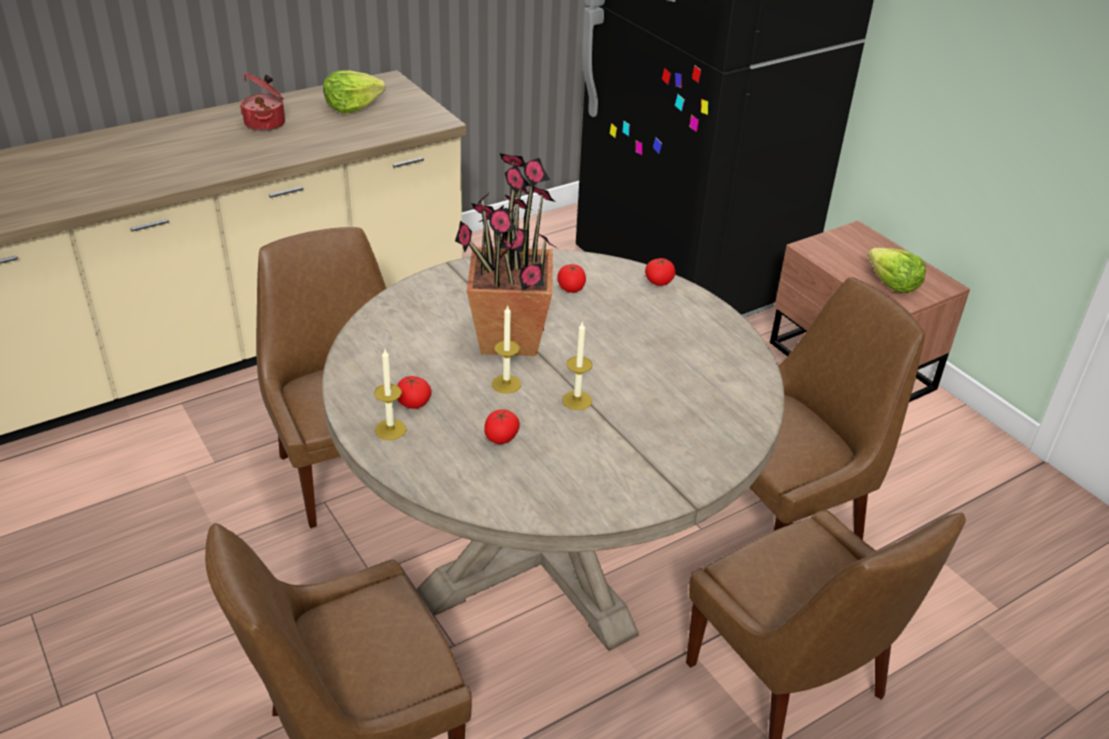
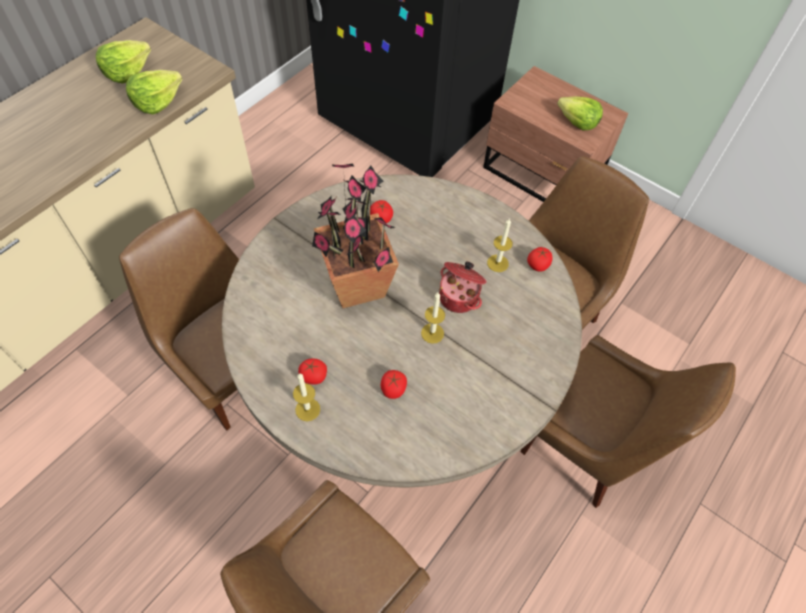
camera: 20 degrees left, 20 degrees up
cooking pot [240,73,285,131] -> cooking pot moved to [439,261,487,313]
candle [492,305,521,394] -> candle moved to [487,218,513,272]
tomato [645,258,675,286] -> tomato moved to [527,247,553,272]
none -> lettuce [126,70,183,114]

